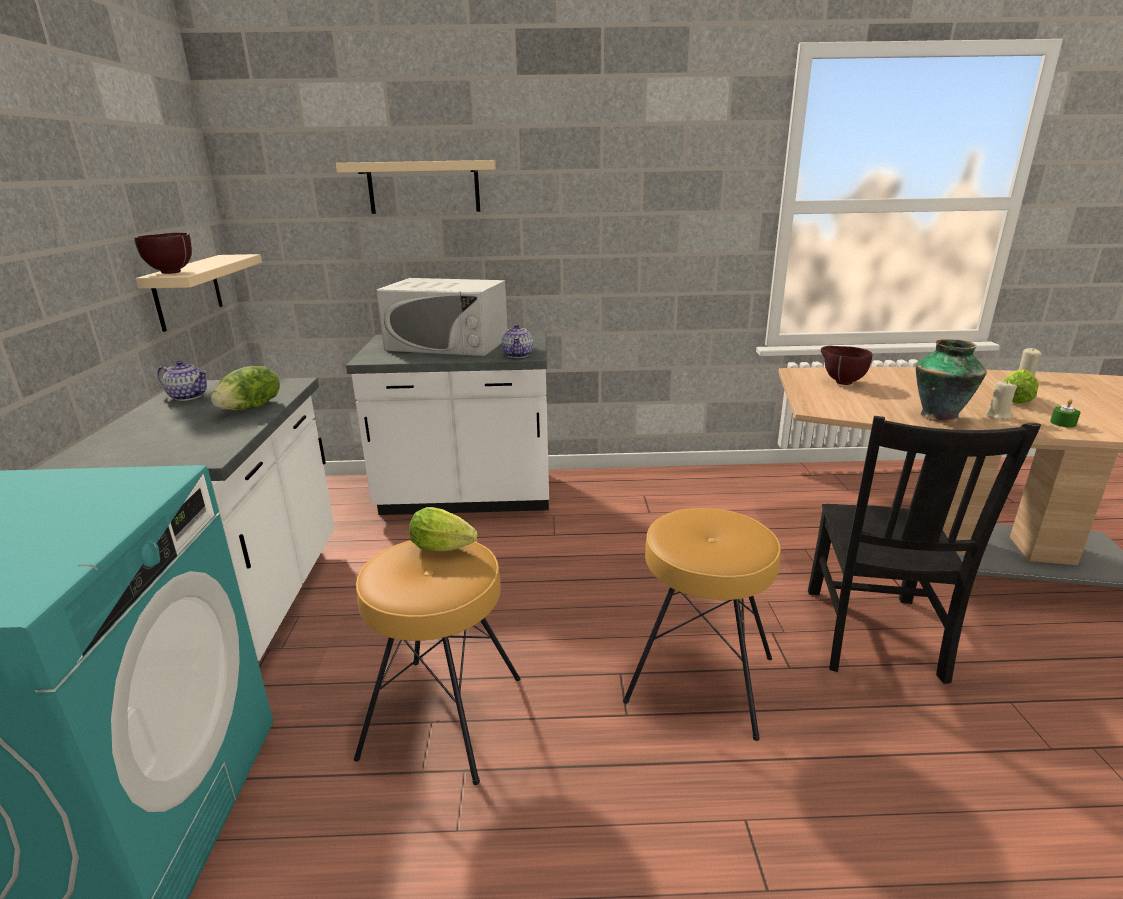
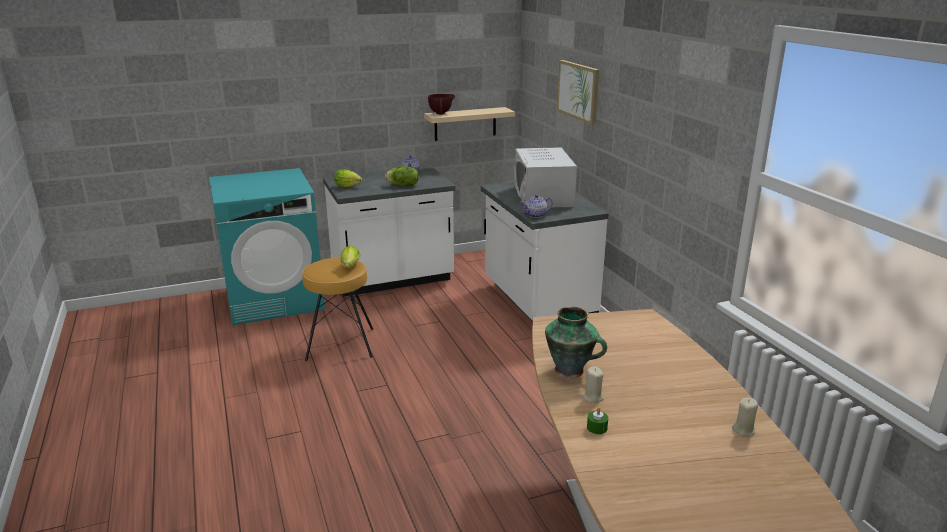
camera: 70 degrees right, 0 degrees up
beige shelf [336,160,496,214] -> picture [557,60,599,125]
brown stool [623,508,781,741] -> none
black chair [808,416,1041,684] -> none
brown bowl [821,346,872,385] -> none
lettuce [1004,369,1039,404] -> lettuce moved to [334,169,362,187]

